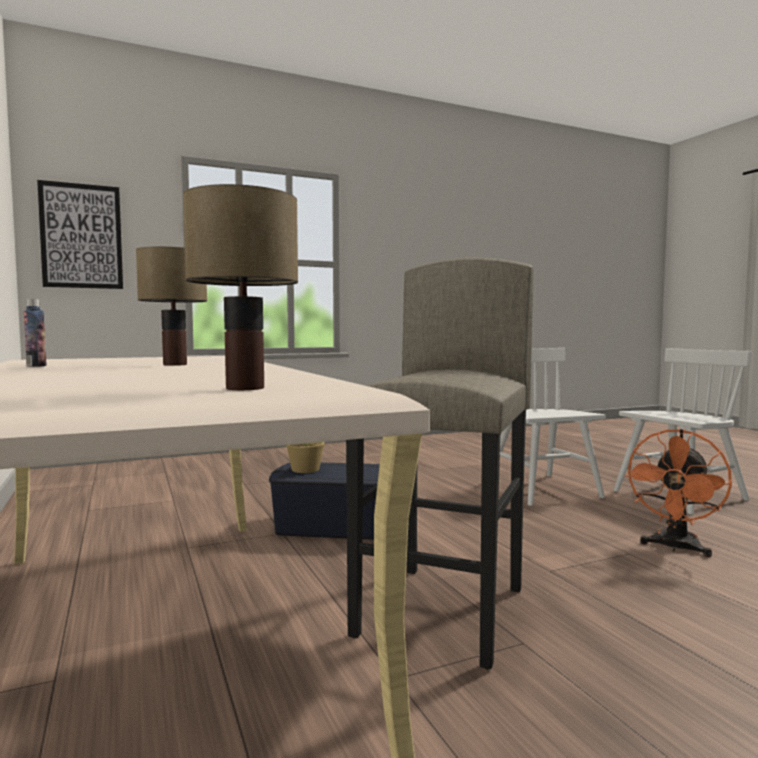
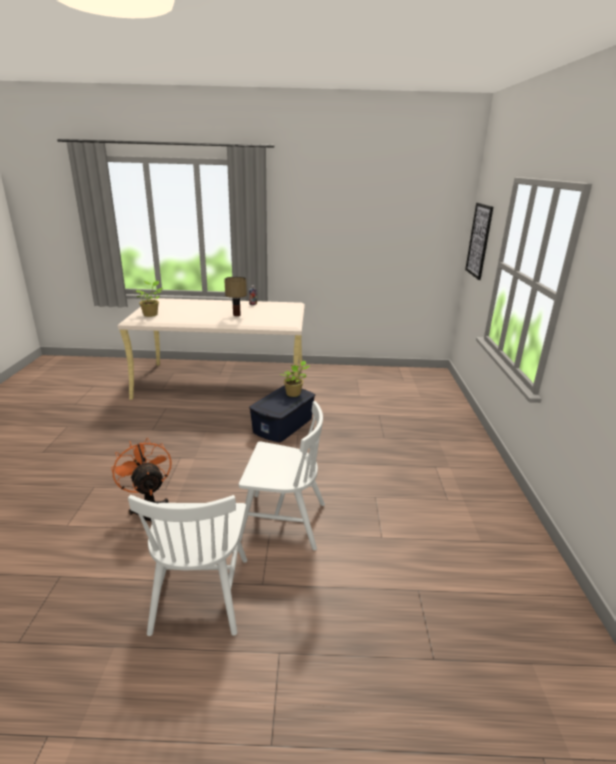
camera: 115 degrees right, 20 degrees up
table lamp [183,184,298,390] -> potted plant [134,281,163,317]
grey stool [346,257,534,669] -> none

